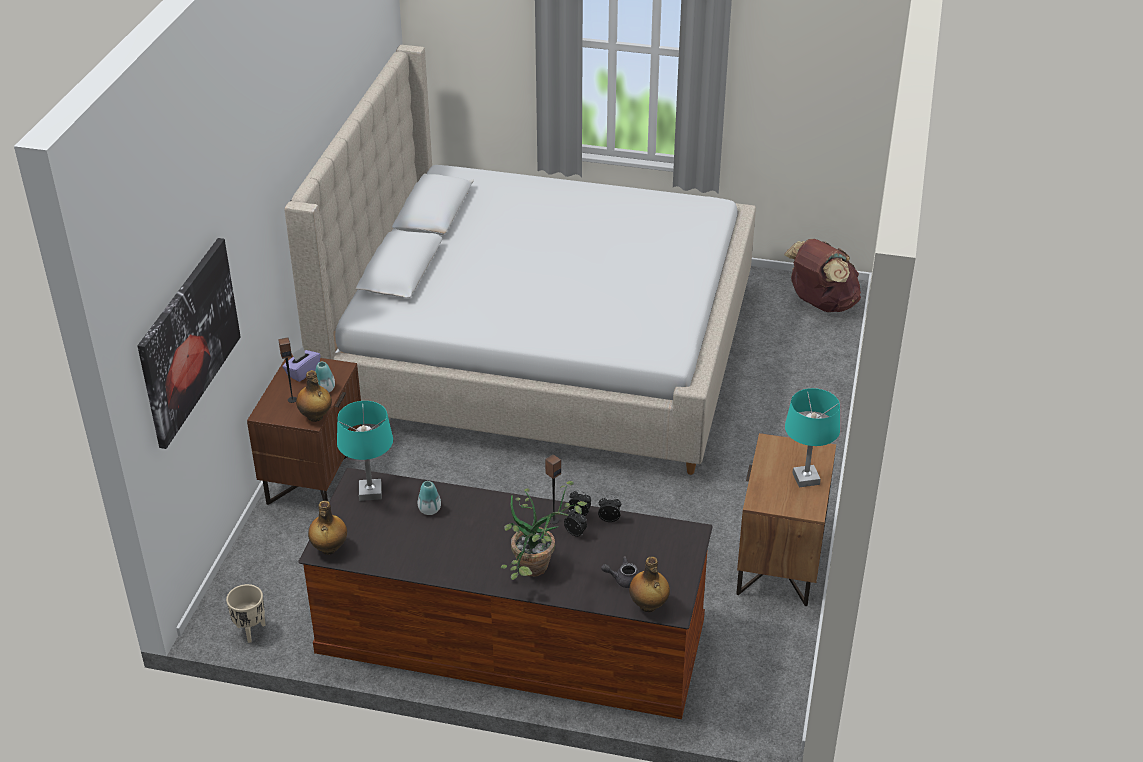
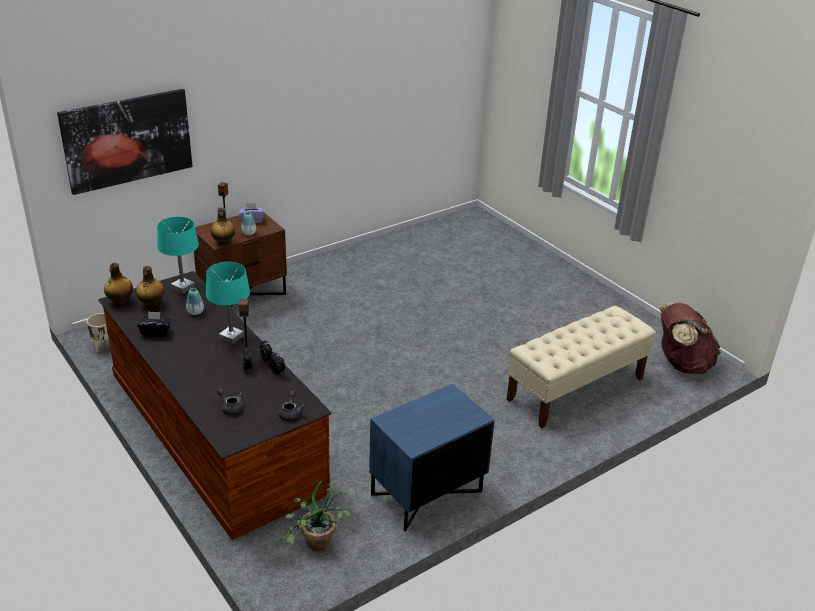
camera: 40 degrees right, 5 degrees down
beige bed [284,45,756,475] -> none
potted plant [501,481,587,580] -> potted plant moved to [280,481,351,552]
bottle [629,557,670,612] -> bottle moved to [136,266,164,308]
brown nightstand [736,433,836,606] -> blue nightstand [369,384,495,531]
turquoise table lamp [785,388,840,487] -> turquoise table lamp moved to [206,262,250,344]
none -> black tissue box [137,311,171,337]
none -> grey teapot [279,390,305,421]
none -> beige bench [507,306,656,428]

